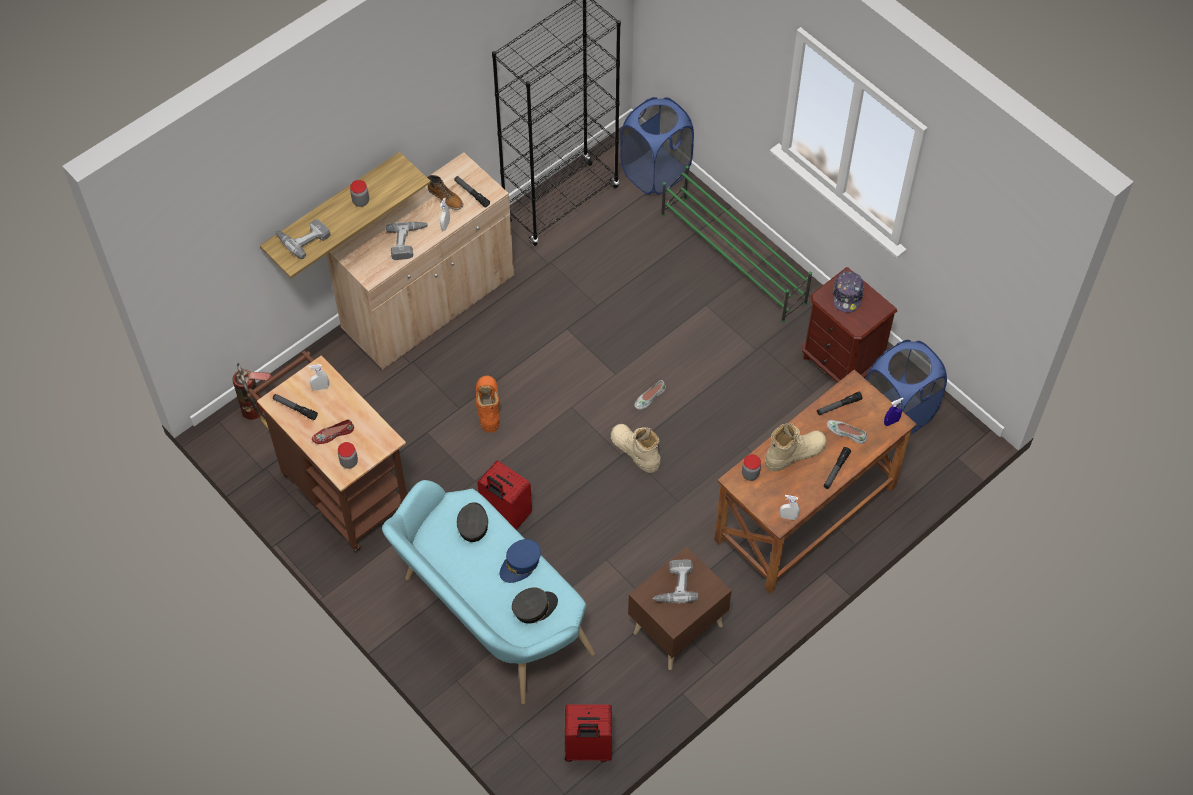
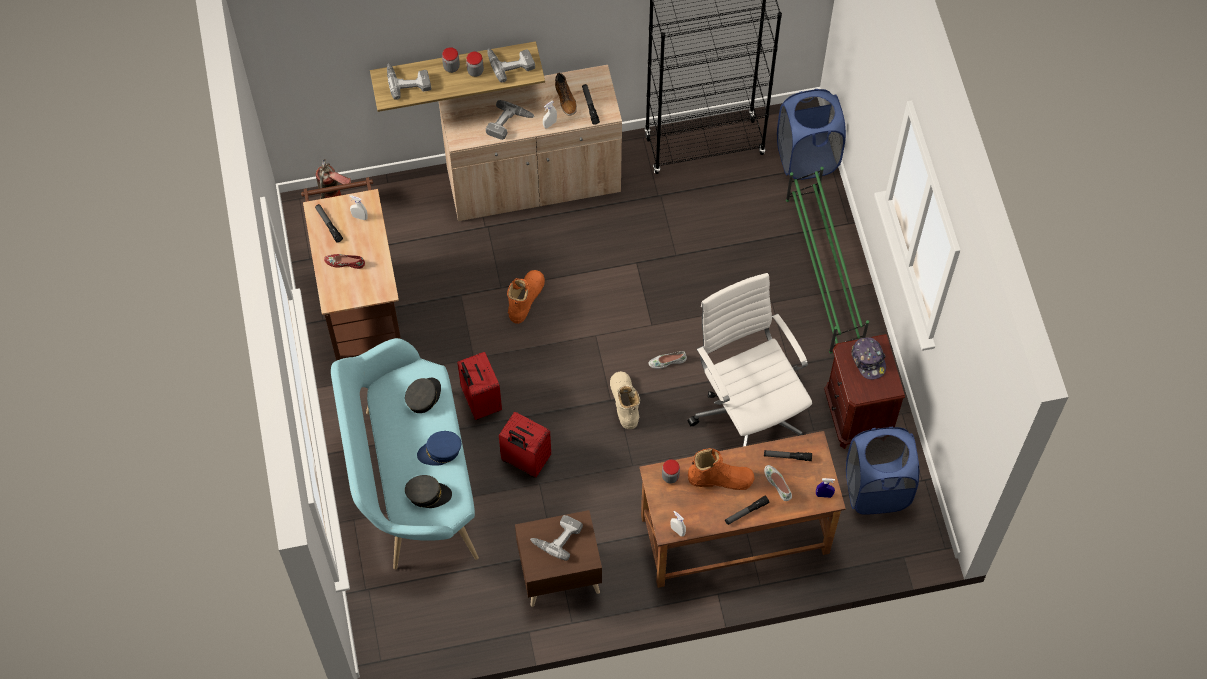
camera: 30 degrees right, 5 degrees up
jar [338,442,358,469] -> jar moved to [442,47,460,73]
red suitcase [565,704,612,762] -> red suitcase moved to [499,412,551,477]
beige boot [765,423,827,472] -> orange boot [688,448,754,490]
cap [832,271,864,312] -> cap turned 60 degrees counterclockwise [851,337,886,380]
none -> power drill [487,48,535,83]
none -> white office chair [687,273,812,447]

